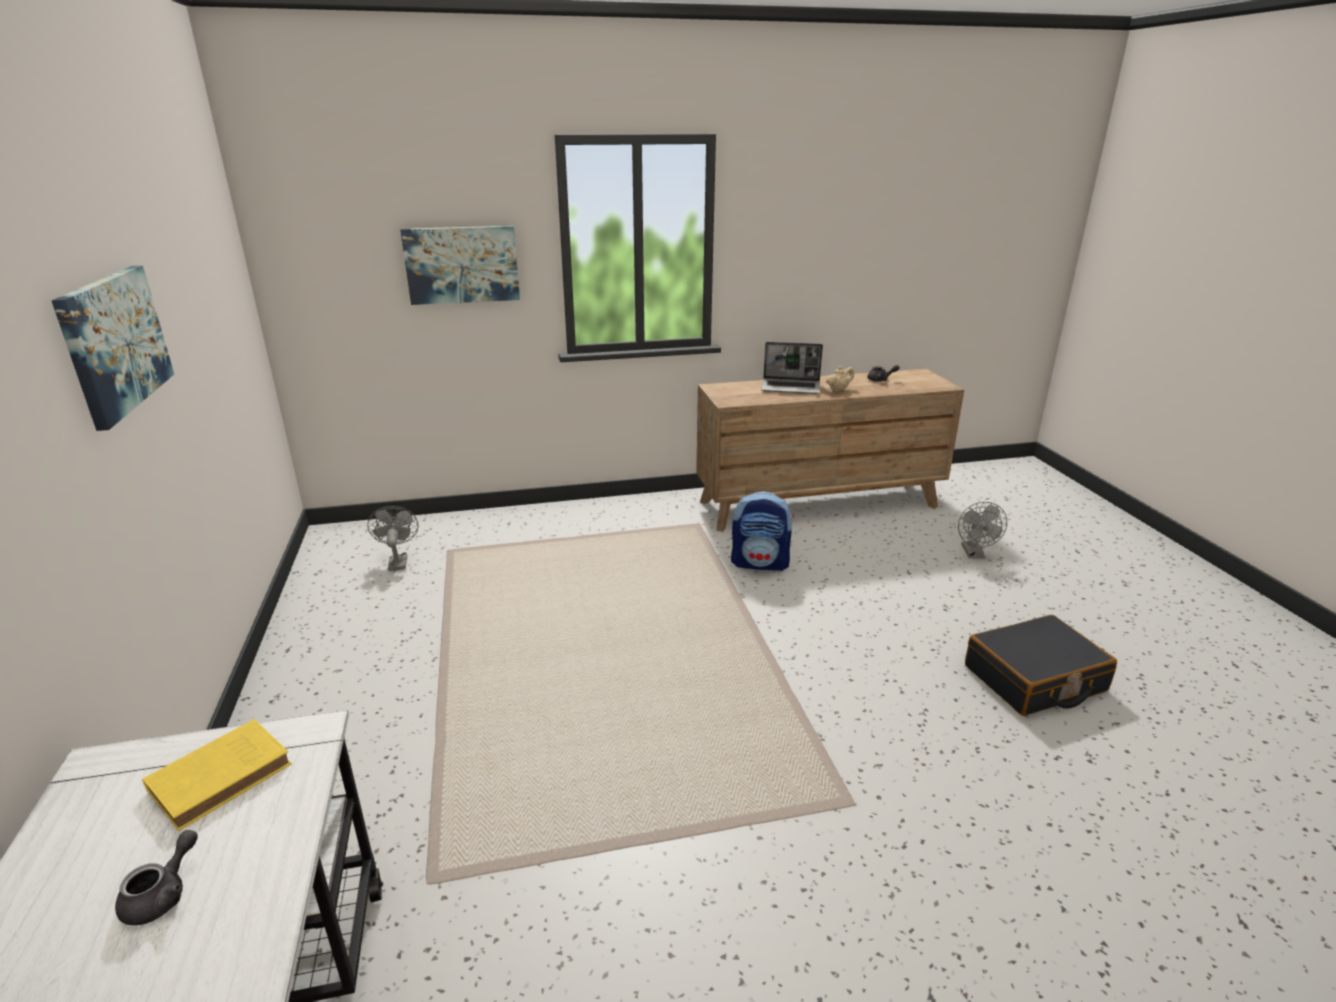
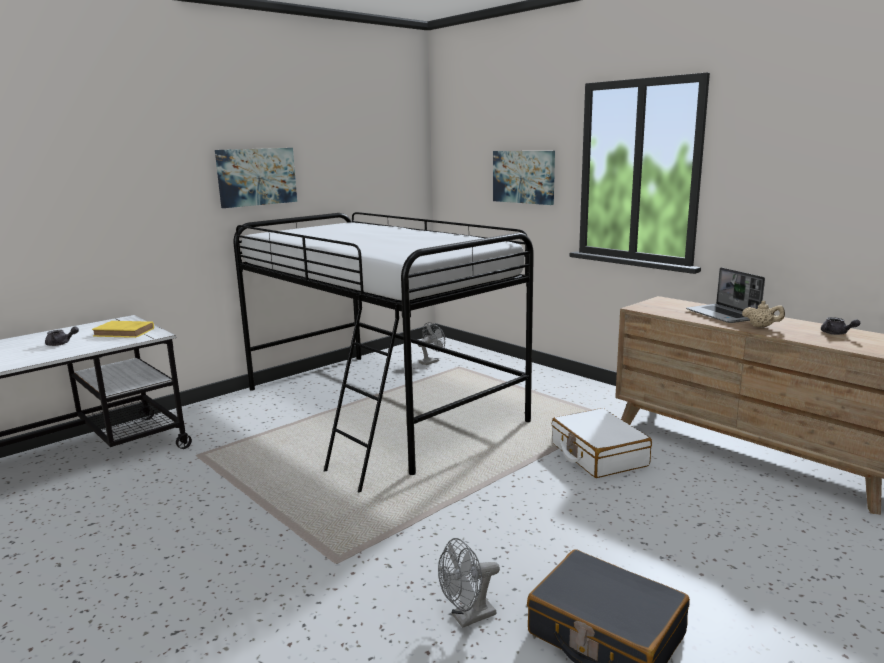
camera: 60 degrees right, 10 degrees down
backpack [731,491,794,571] -> white suitcase [552,408,652,478]
grey fan [958,502,1007,559] -> grey fan moved to [438,538,500,628]
none -> black bed [233,212,534,493]

